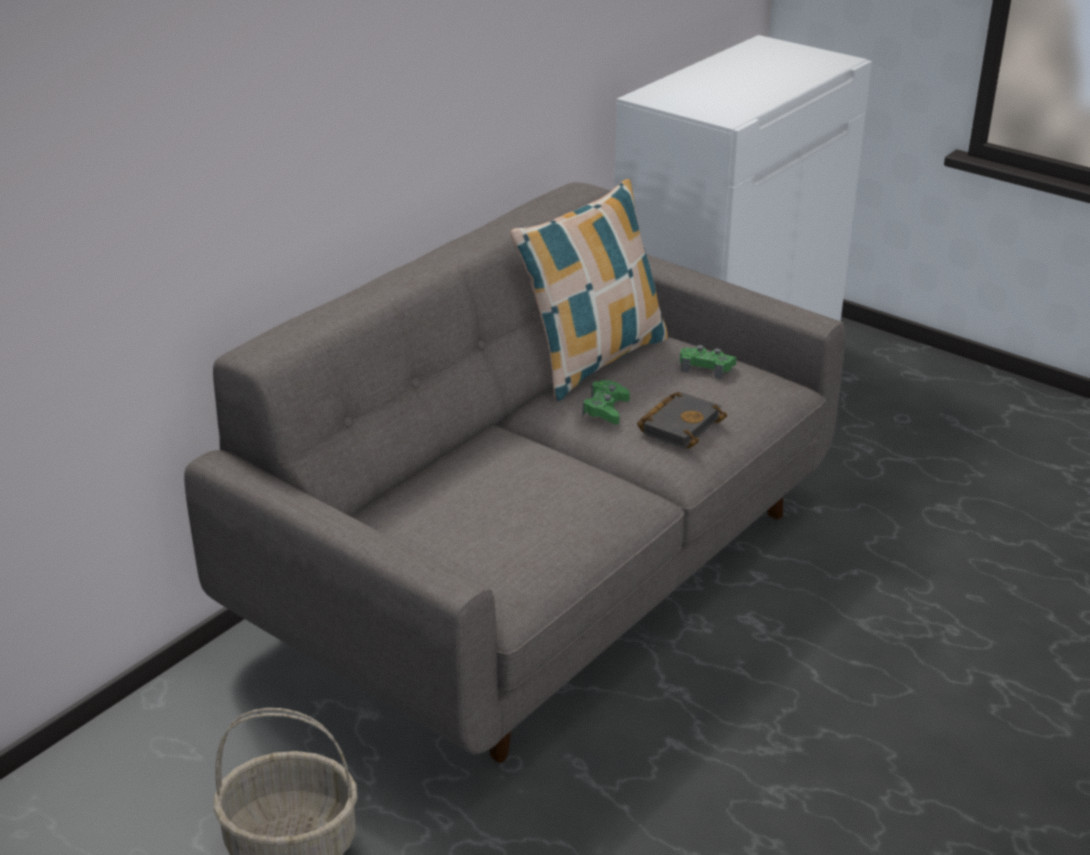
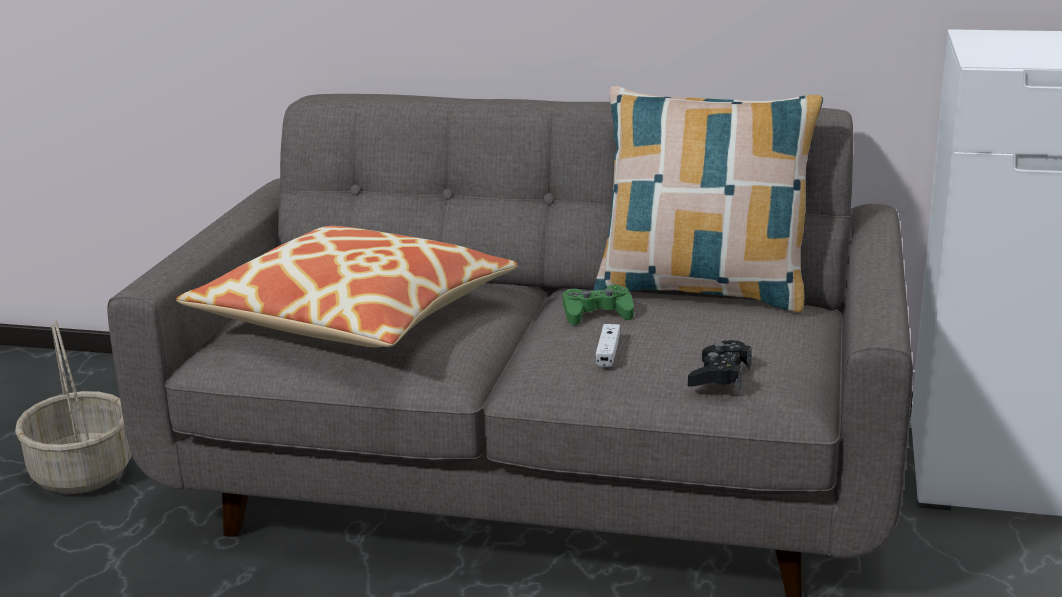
camera: 65 degrees right, 10 degrees down
black book [637,392,727,449] -> white game controller [595,324,620,367]
green game controller [680,345,737,379] -> none
none -> pillow [176,226,518,347]
none -> black game controller [688,340,752,390]

